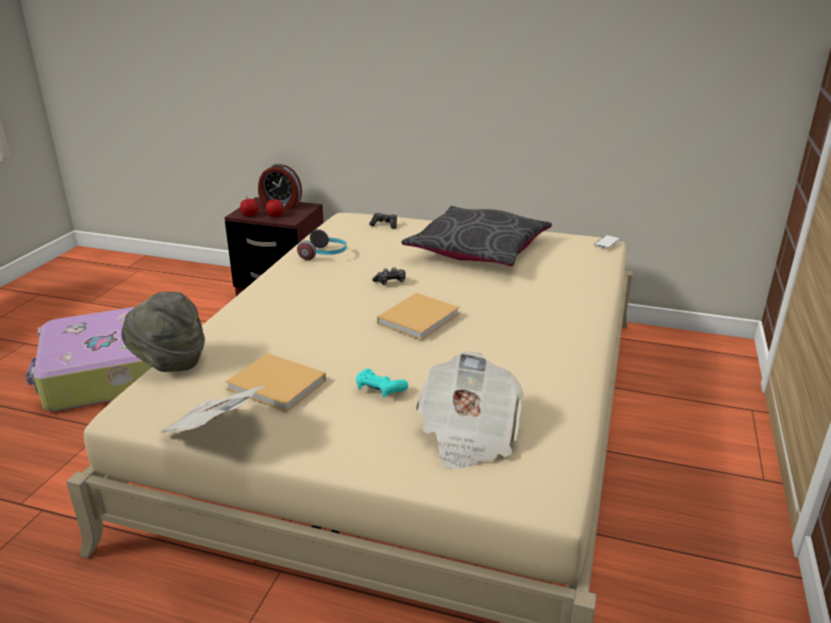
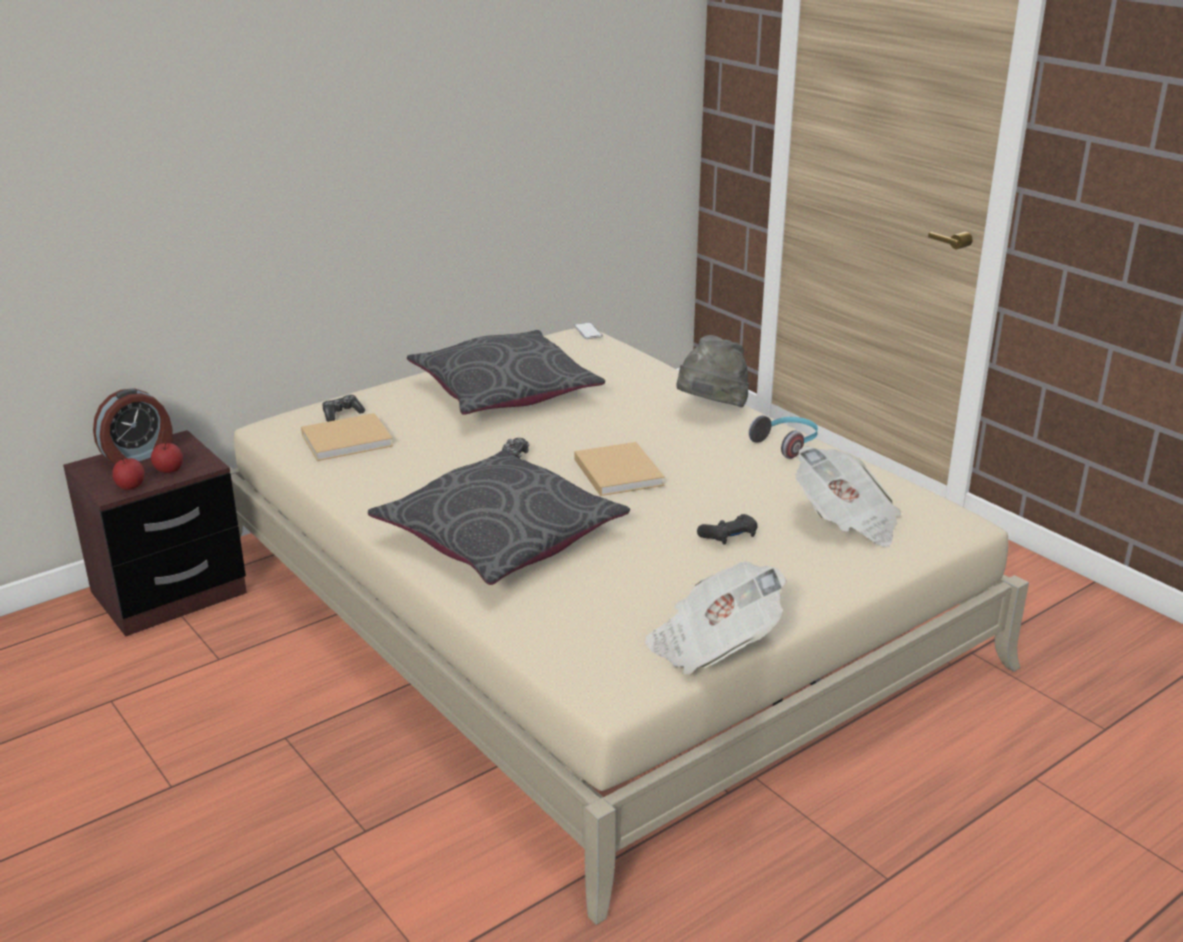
camera: 55 degrees left, 0 degrees up
suitcase [25,307,152,411] -> none
grey hat [121,292,205,372] -> grey hat moved to [677,335,749,407]
beige book [225,353,326,412] -> beige book moved to [301,413,393,461]
headphones [297,229,347,260] -> headphones moved to [749,415,818,459]
turquoise game controller [356,369,408,398] -> black game controller [697,514,758,545]
none -> grey pillow [368,450,630,585]

